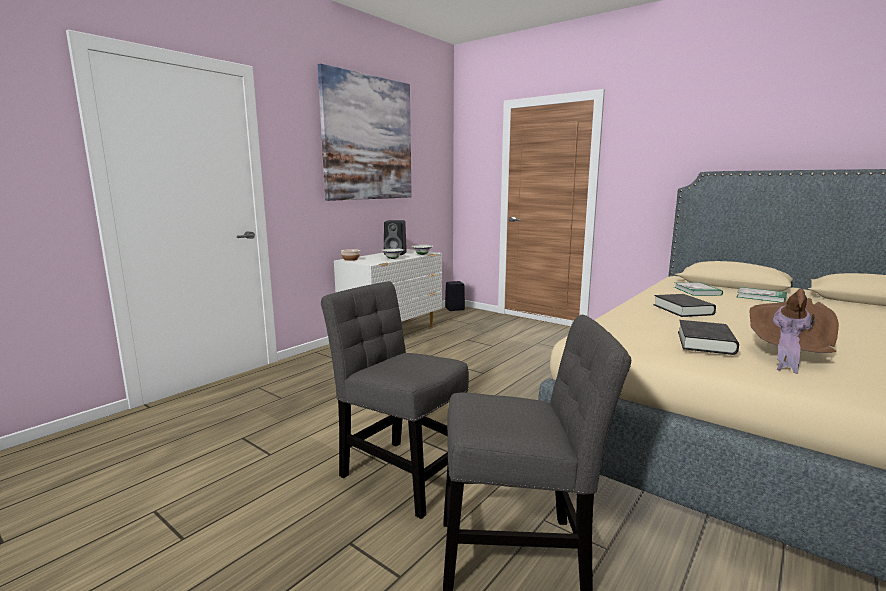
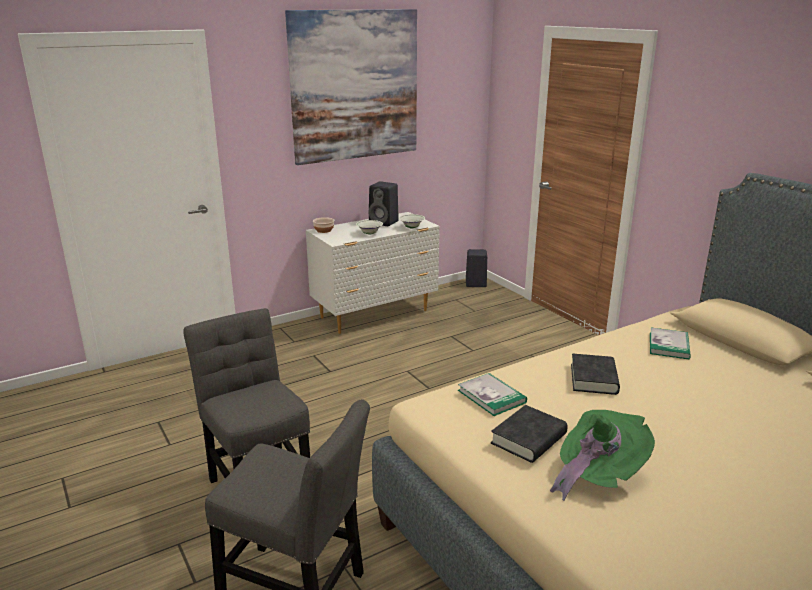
camera: 20 degrees right, 10 degrees up
book [737,287,787,302] -> book moved to [458,373,527,416]
brown hat [750,289,839,374] -> green hat [550,410,655,501]

